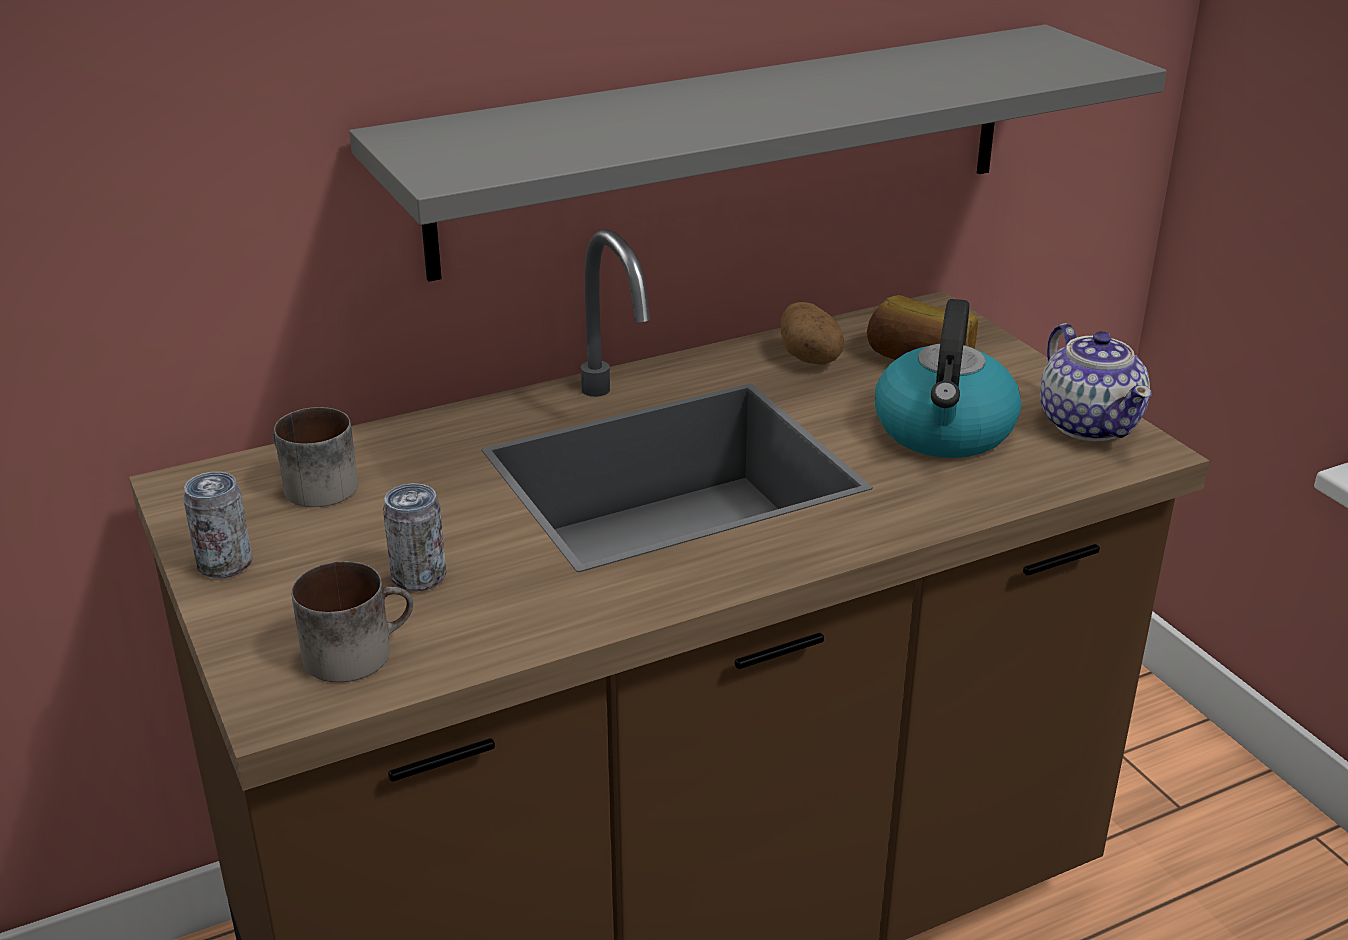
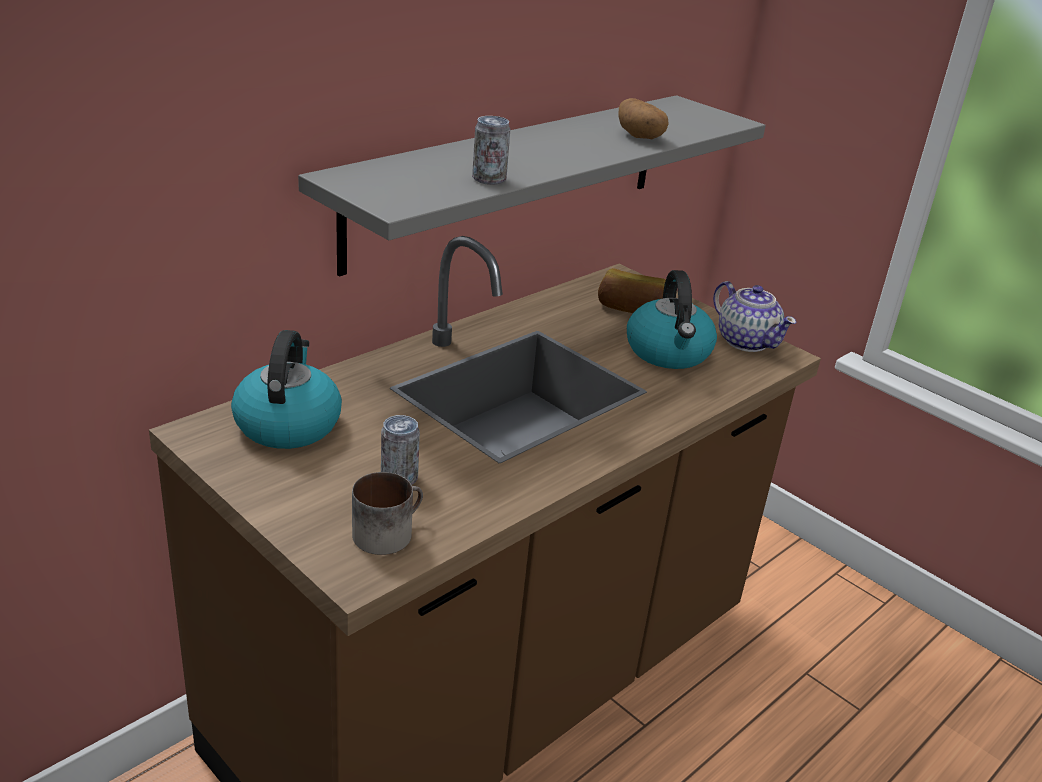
camera: 20 degrees left, 0 degrees up
can [183,472,253,578] -> can moved to [472,116,510,185]
mug [273,407,358,507] -> kettle [231,330,342,449]
potato [781,302,844,365] -> potato moved to [618,98,669,139]

